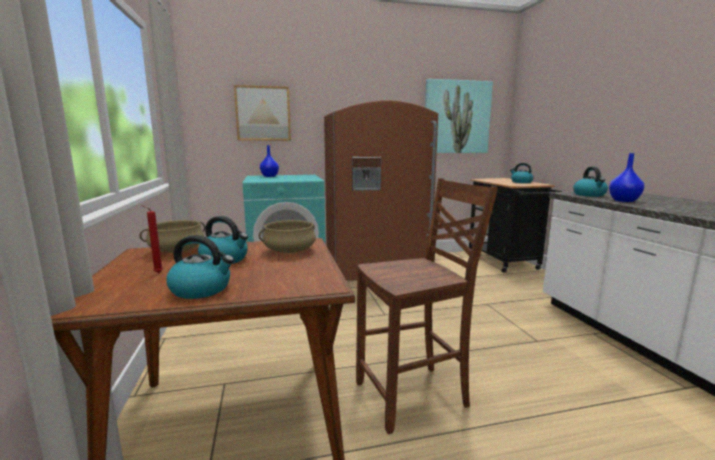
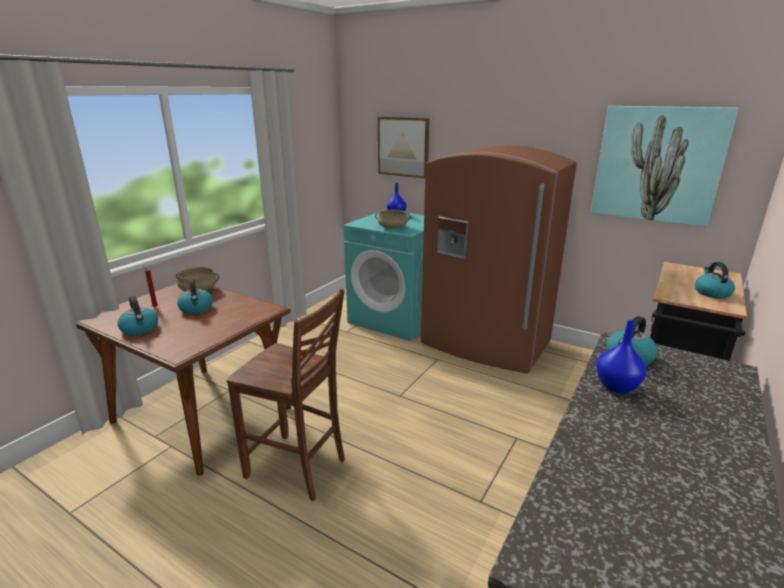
camera: 45 degrees right, 10 degrees up
beige cooking pot [259,220,316,253] -> beige cooking pot moved to [375,210,411,229]

